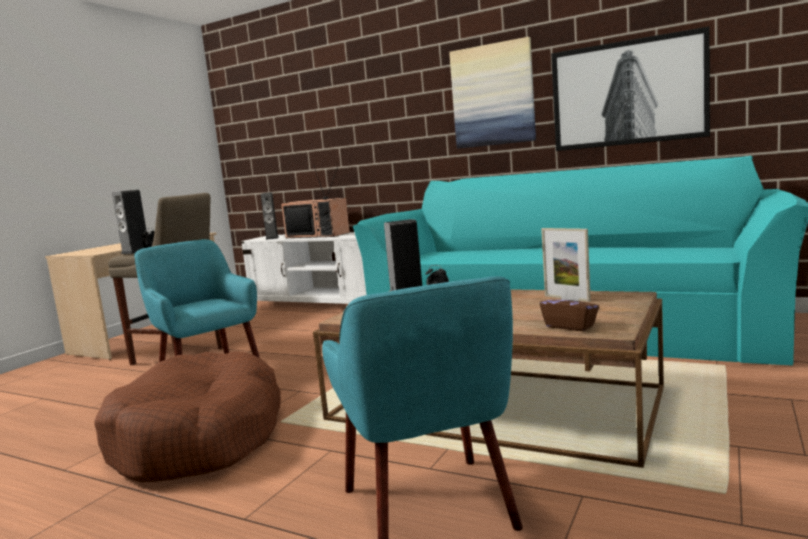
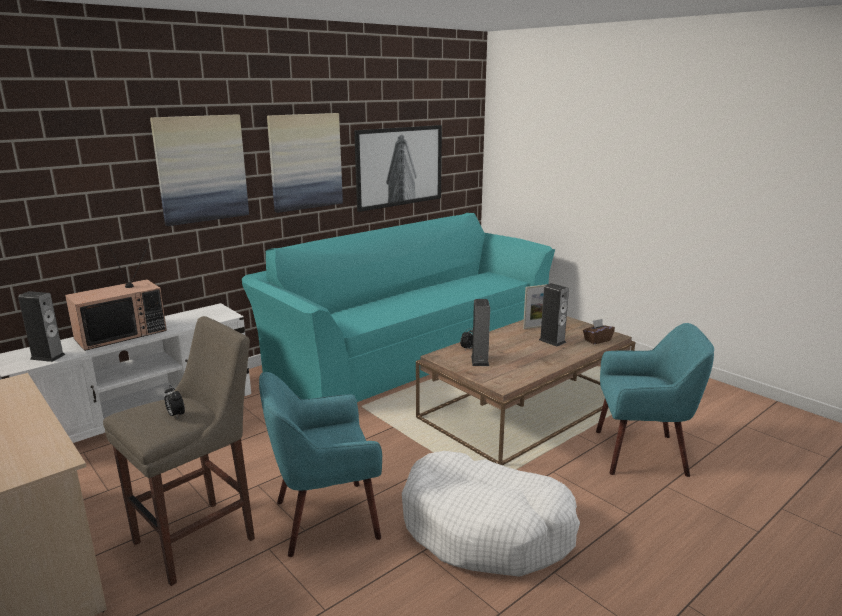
camera: 70 degrees left, 10 degrees up
brown dog bed [94,351,281,483] -> white dog bed [402,451,580,577]
speaker [112,190,147,254] -> speaker moved to [539,283,569,347]
none -> picture [150,114,249,226]

